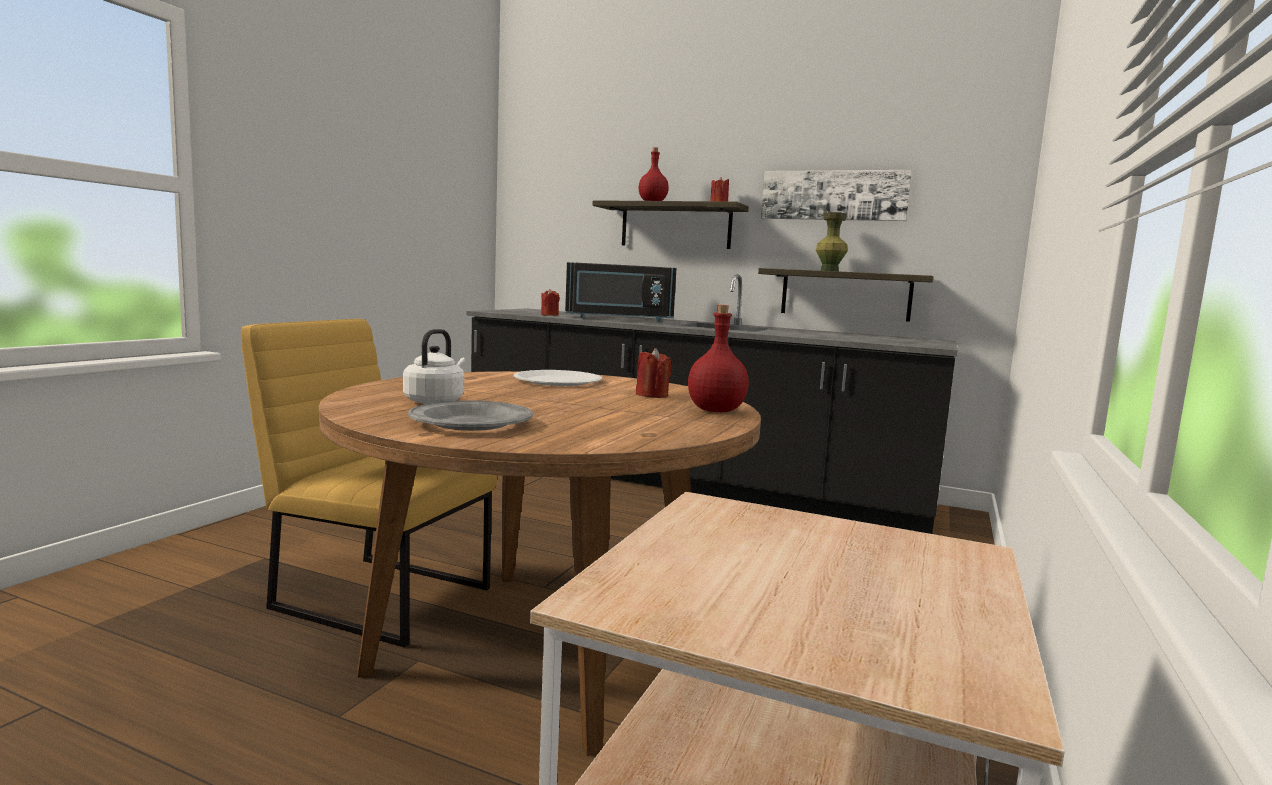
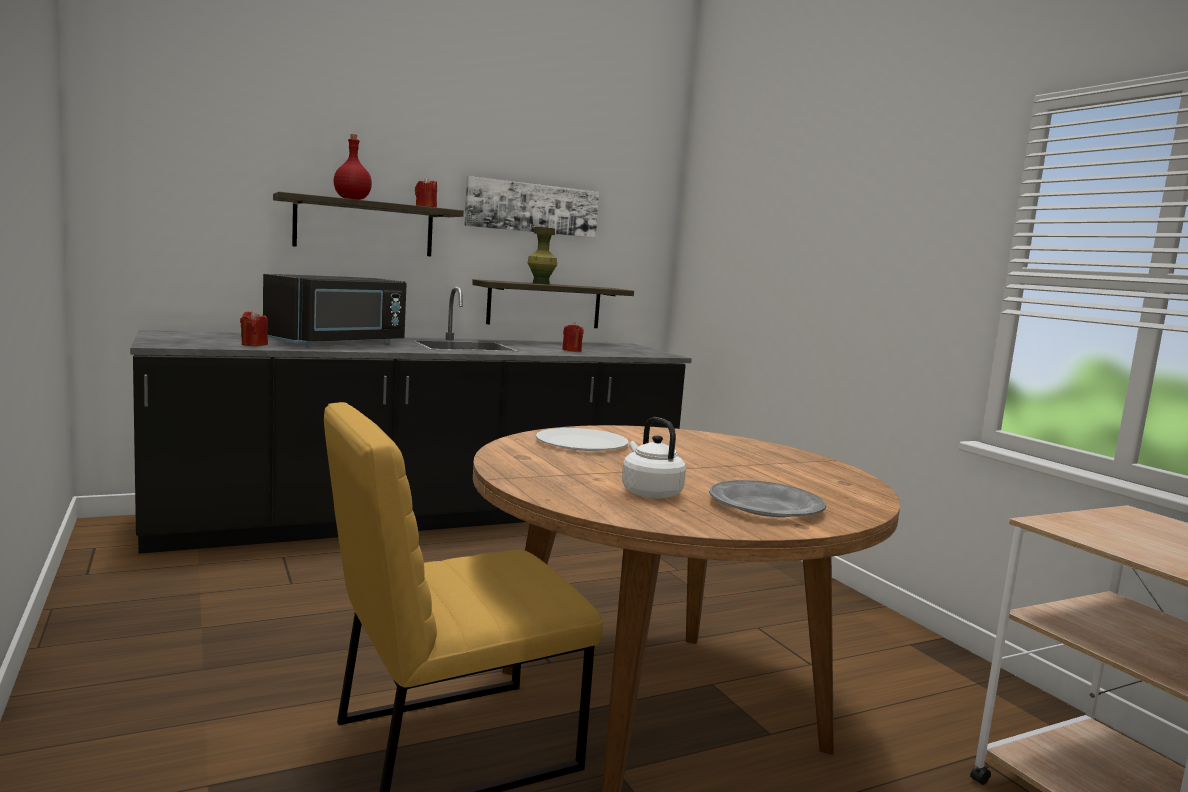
camera: 50 degrees left, 0 degrees up
red candle [636,348,672,398] -> red candle moved to [562,322,584,352]
red bottle [688,305,749,412] -> none

